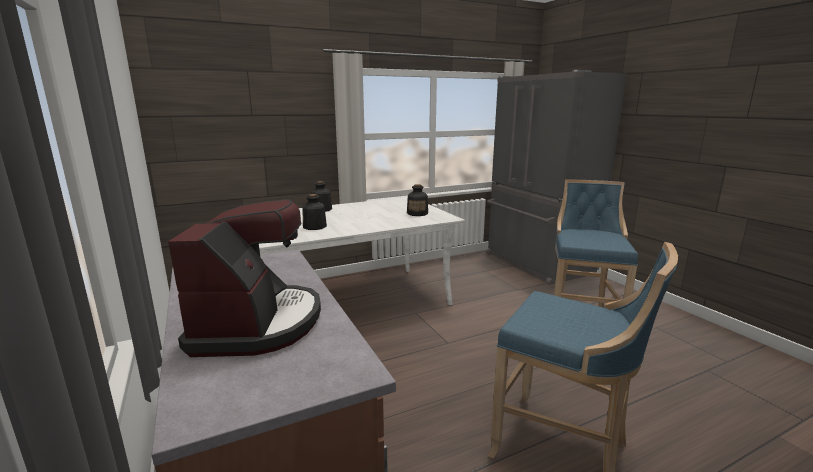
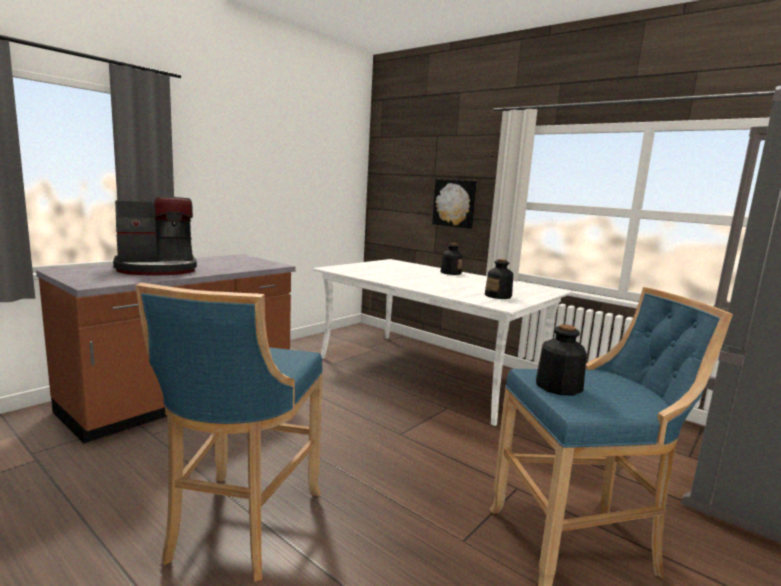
camera: 65 degrees right, 5 degrees down
bottle [302,194,327,230] -> bottle moved to [536,324,587,396]
none -> picture [432,179,477,229]

